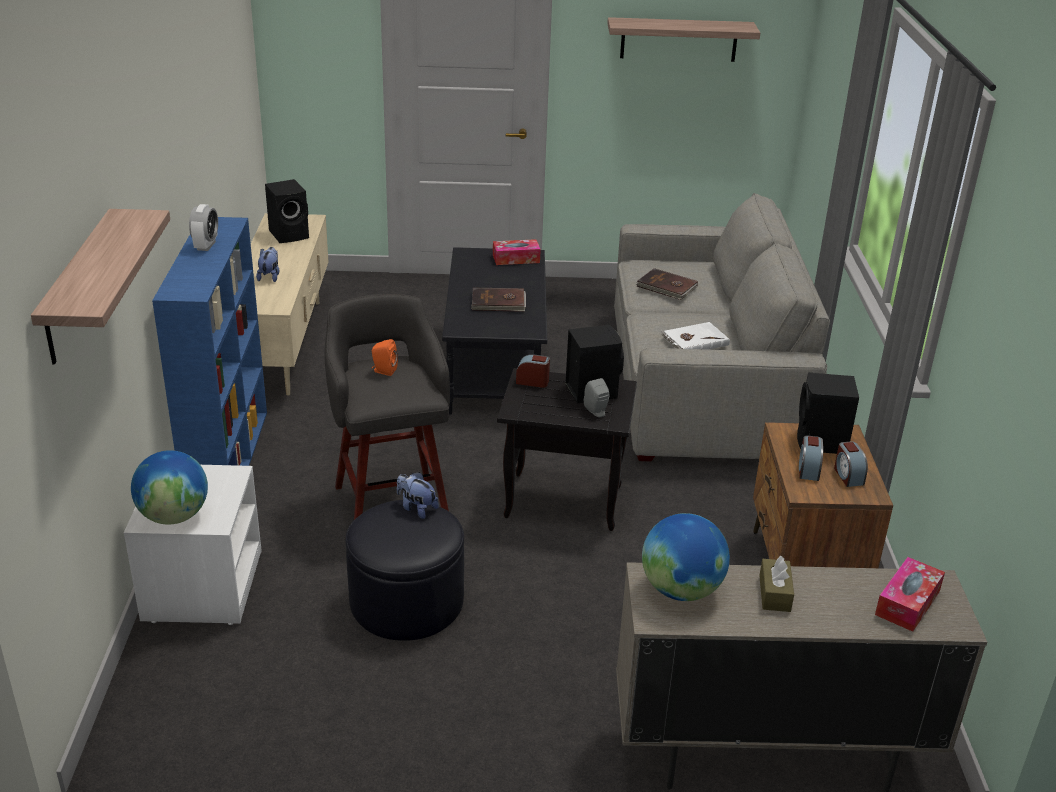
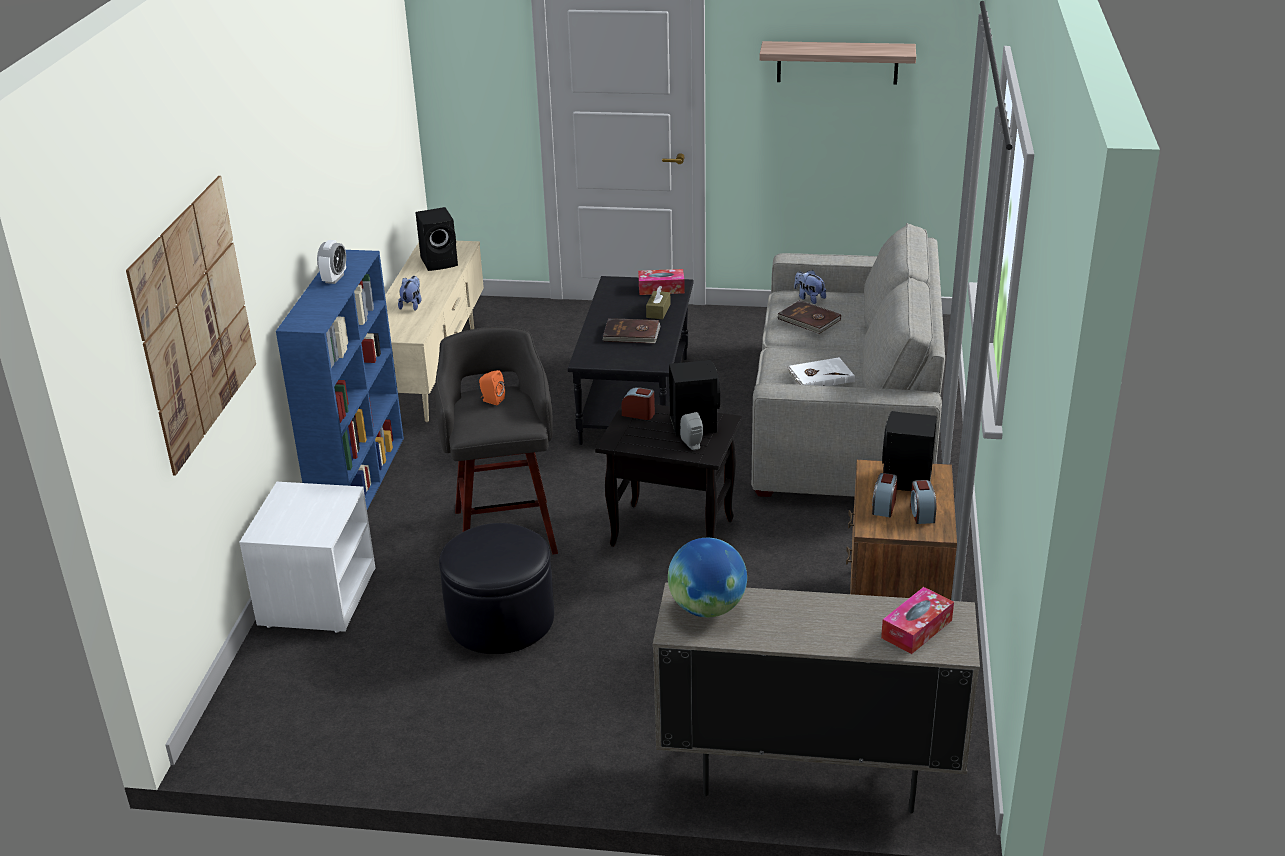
camera: 10 degrees right, 0 degrees up
shelf [31,209,170,364] -> picture [126,176,256,476]
globe [131,450,208,525] -> none
plush toy [397,472,439,519] -> plush toy moved to [794,270,826,304]
brown tissue box [759,556,794,612] -> brown tissue box moved to [646,286,671,319]

